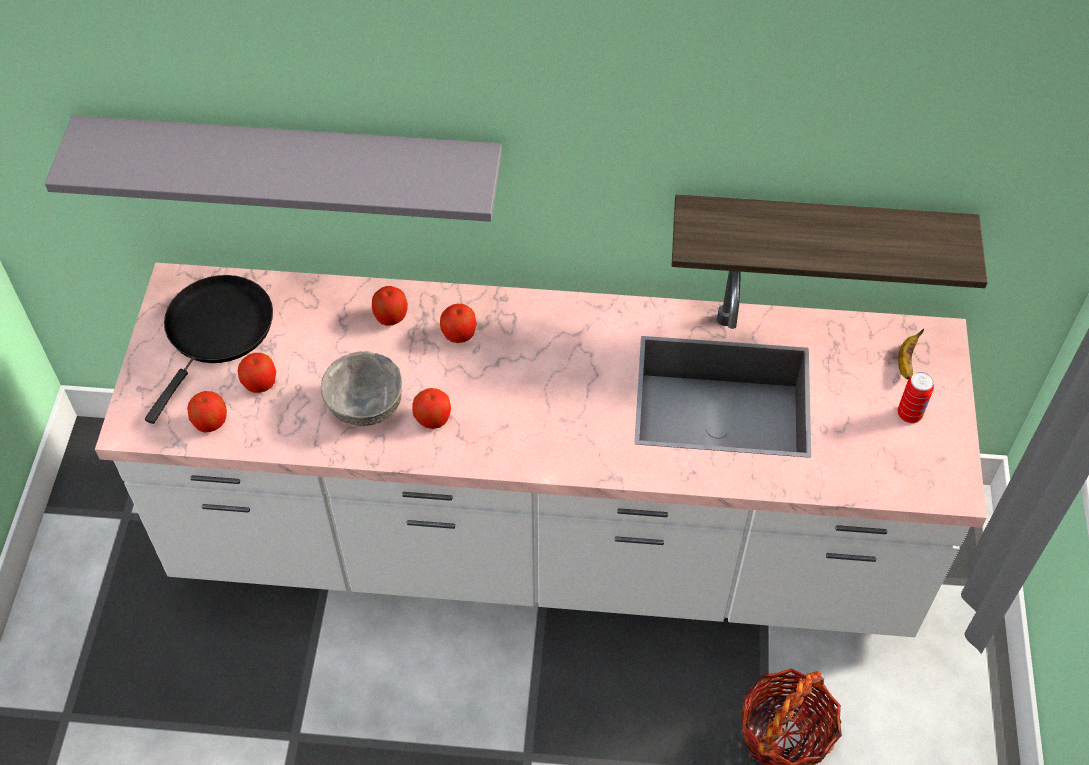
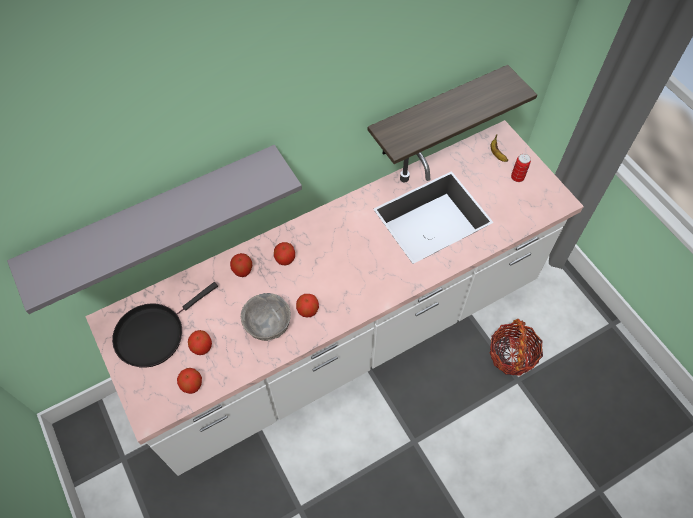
camera: 35 degrees left, 5 degrees up
black frying pan [145,275,273,424] -> black frying pan turned 120 degrees counterclockwise [112,282,218,368]

